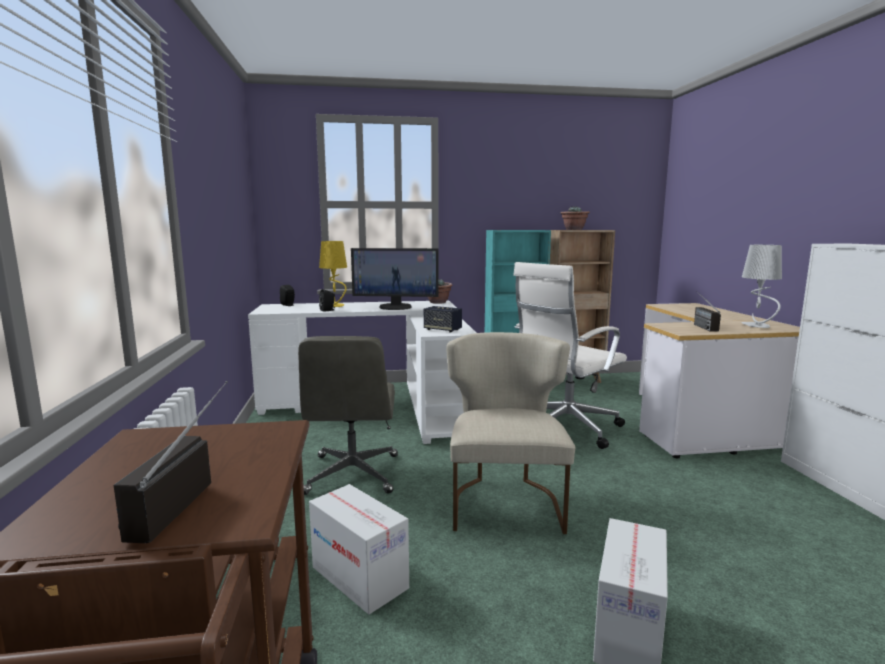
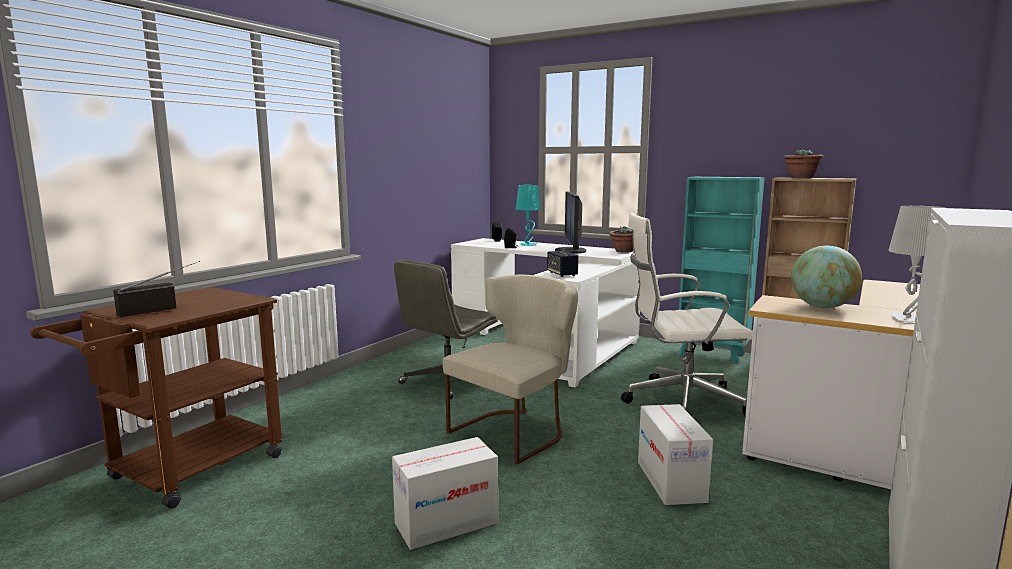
camera: 40 degrees right, 0 degrees up
cardboard box [309,484,409,615] -> cardboard box moved to [638,404,713,505]
yellow table lamp [319,241,347,307] -> turquoise table lamp [516,185,541,246]
monitor [351,248,439,310] -> monitor turned 45 degrees clockwise [555,191,586,254]
radio [694,291,721,332] -> globe [791,246,862,308]

